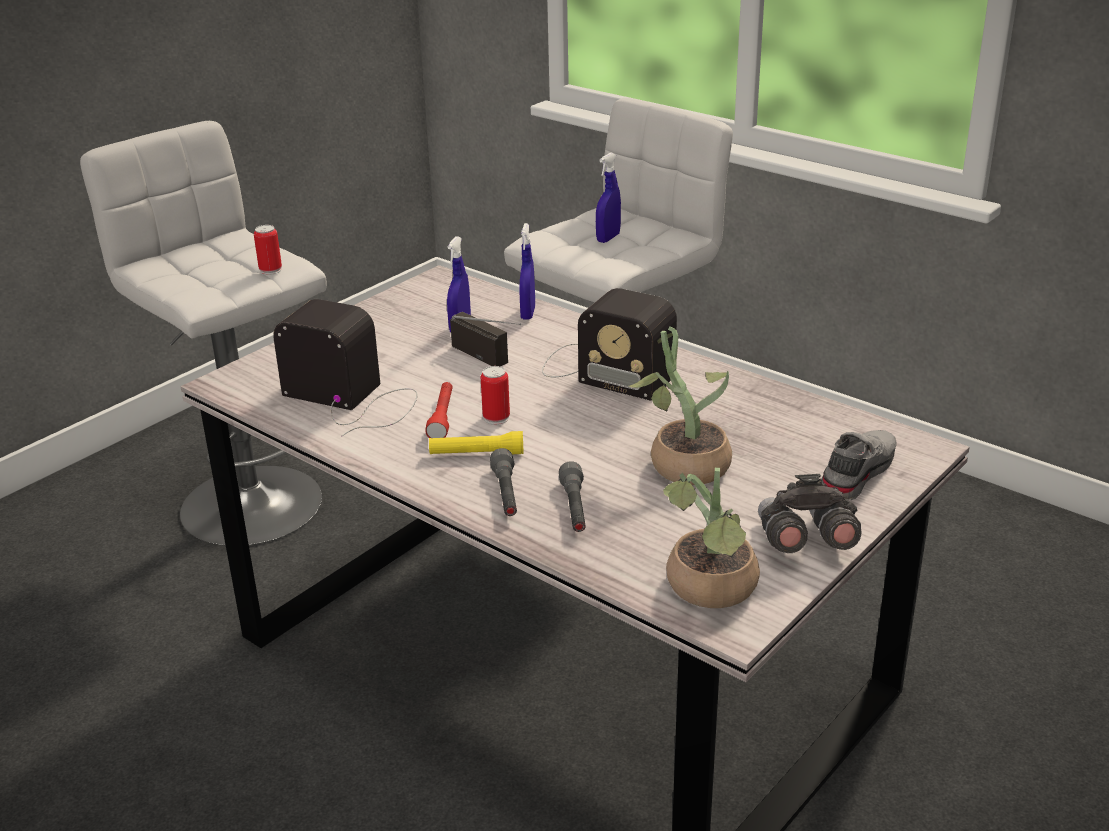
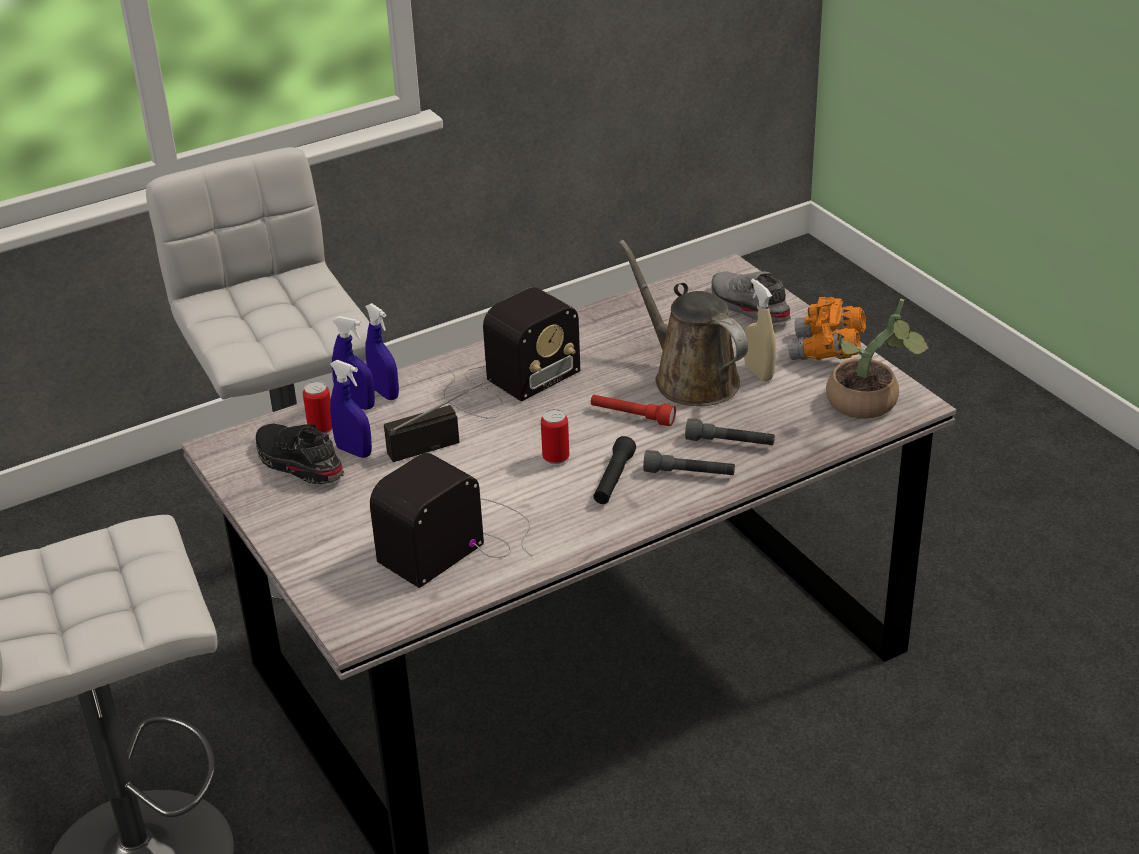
camera: 70 degrees left, 5 degrees up
can [254,225,282,275] -> can moved to [303,381,333,435]
red flashlight [425,382,452,438] -> red flashlight moved to [591,395,676,426]
yellow flashlight [429,431,524,454] -> black flashlight [593,436,636,504]
blue spray bottle [596,152,621,243] -> blue spray bottle moved to [365,303,399,400]
potted plant [628,326,732,485] -> brown watering can [619,240,748,406]
grey binoculars [758,474,862,553] -> orange binoculars [788,297,866,360]
none -> black shoe [256,424,344,484]
none -> beige spray bottle [744,279,776,381]

